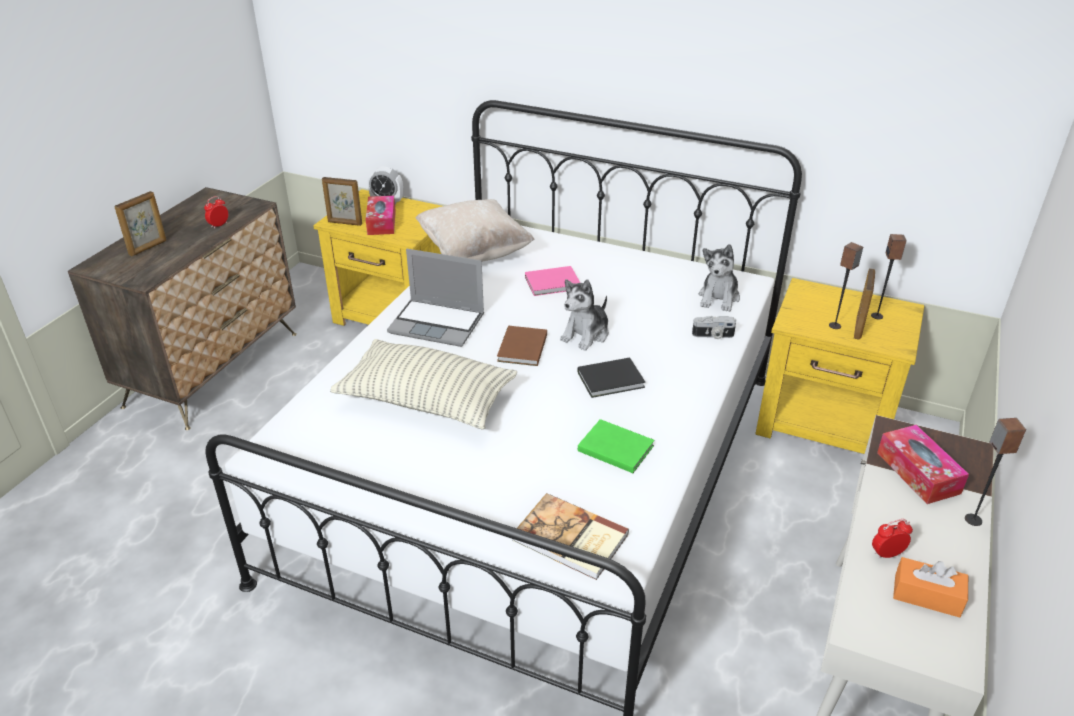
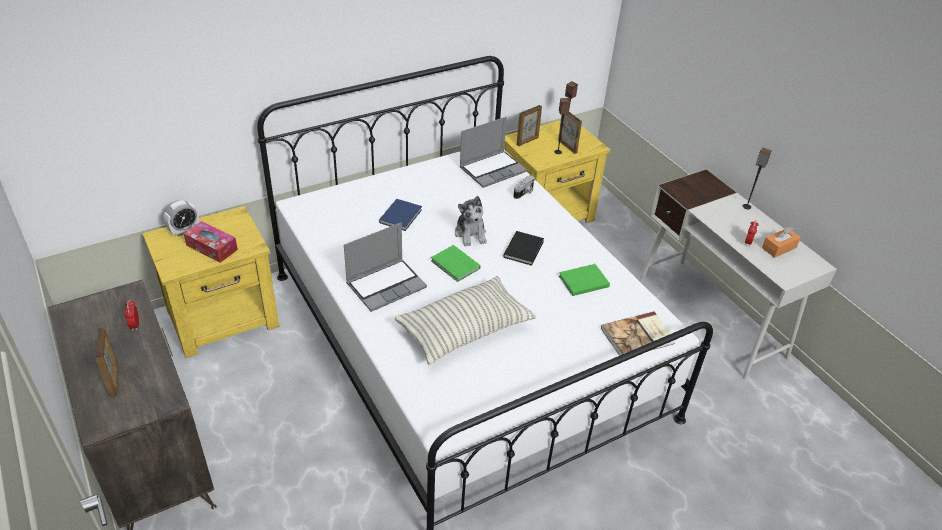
camera: 55 degrees left, 5 degrees up
picture frame [322,177,362,226] -> picture frame moved to [516,105,542,146]
beige pillow [415,199,535,262] -> none
brown book [497,326,547,366] -> green book [431,245,480,282]
pink book [525,266,580,296] -> blue book [379,199,422,231]
plush toy [699,244,740,312] -> laptop [459,117,527,188]
tissue box [877,425,969,504] -> none

